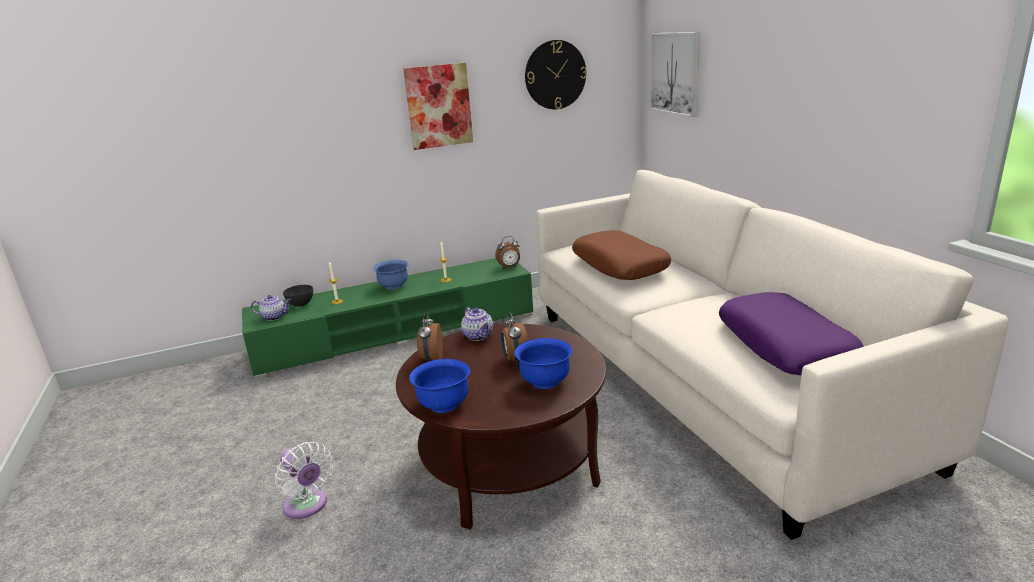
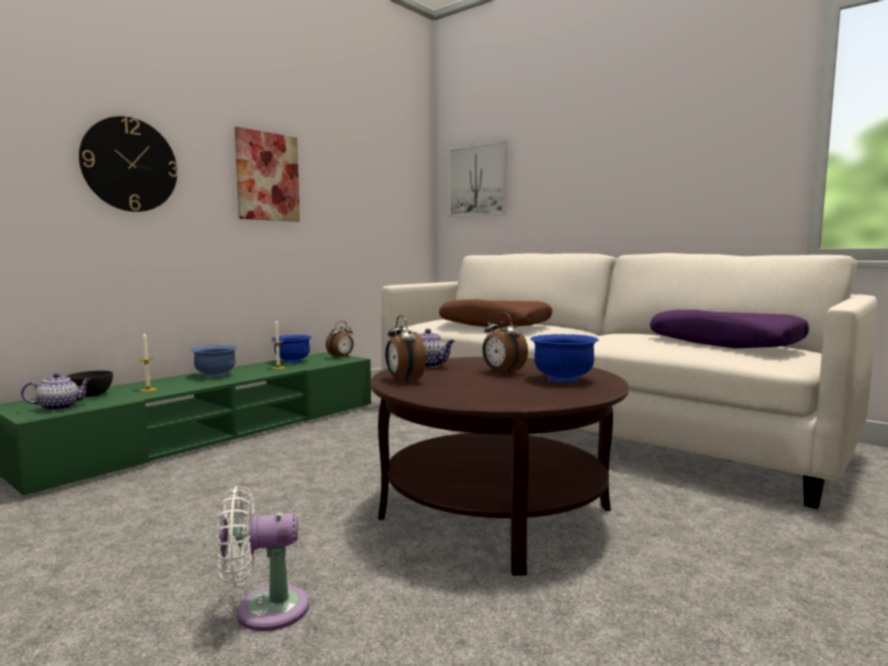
camera: 30 degrees left, 15 degrees down
white fan [275,442,333,519] -> white fan turned 150 degrees clockwise [217,486,309,631]
blue bowl [409,359,470,413] -> blue bowl moved to [271,335,312,363]
wall clock [525,40,587,110] -> wall clock moved to [79,116,178,212]

